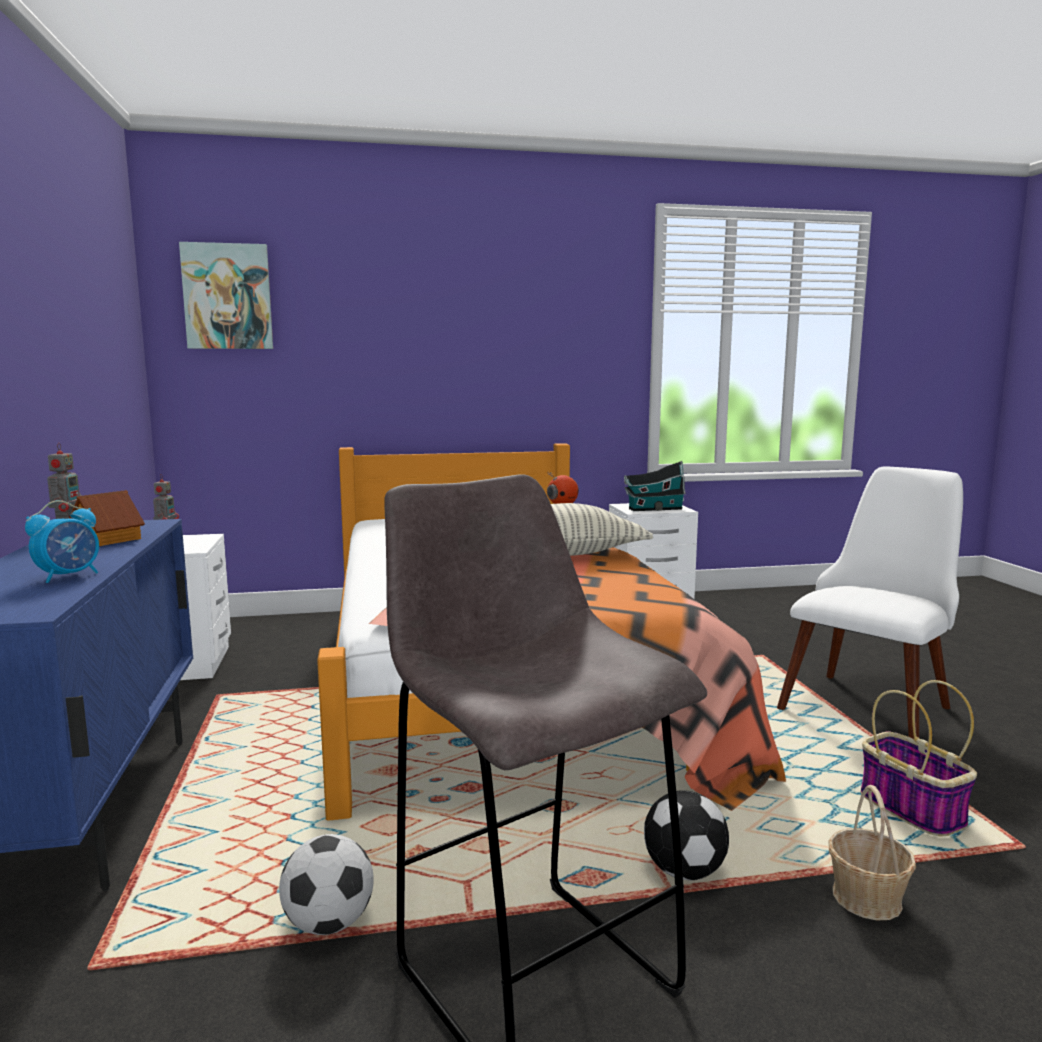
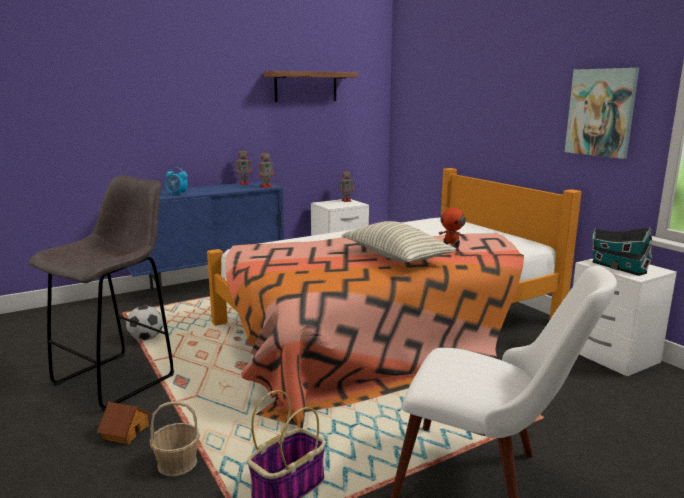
camera: 70 degrees right, 5 degrees up
toy house [69,490,145,546] -> toy house moved to [97,402,151,445]
picture [179,242,273,349] -> picture moved to [565,68,639,159]
football [644,790,729,880] -> none
none -> toy robot [258,149,275,188]
none -> shelf [264,71,358,102]

